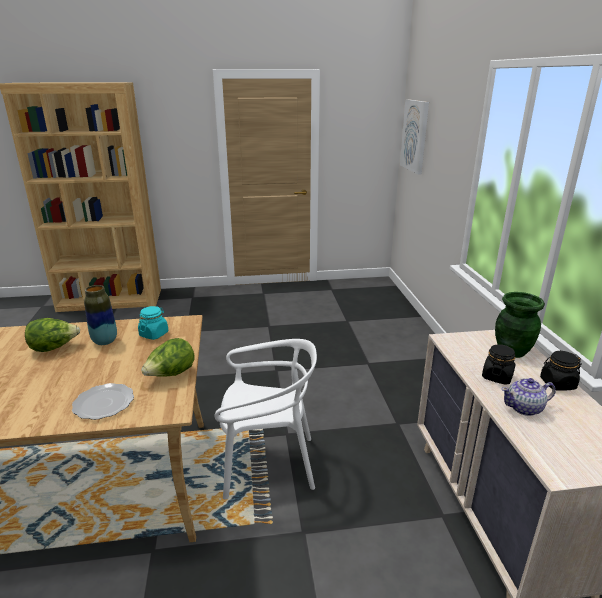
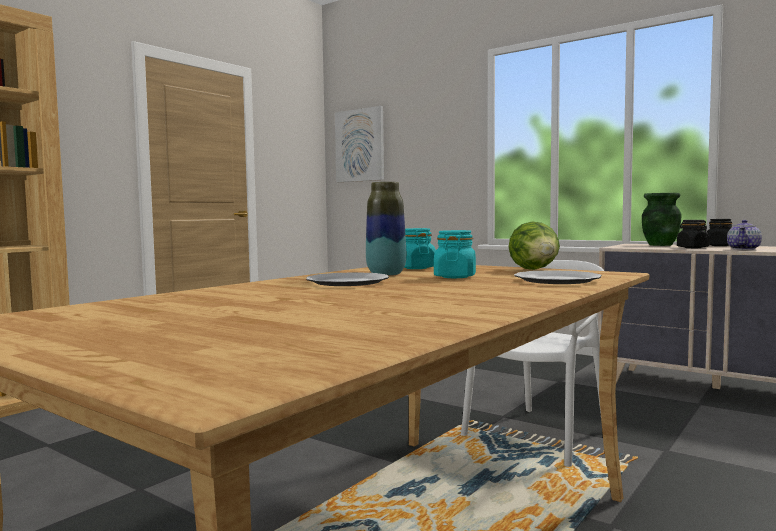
camera: 45 degrees left, 20 degrees down
lettuce [25,318,80,352] -> plate [306,272,389,286]
none -> turquoise jar [434,230,476,278]

